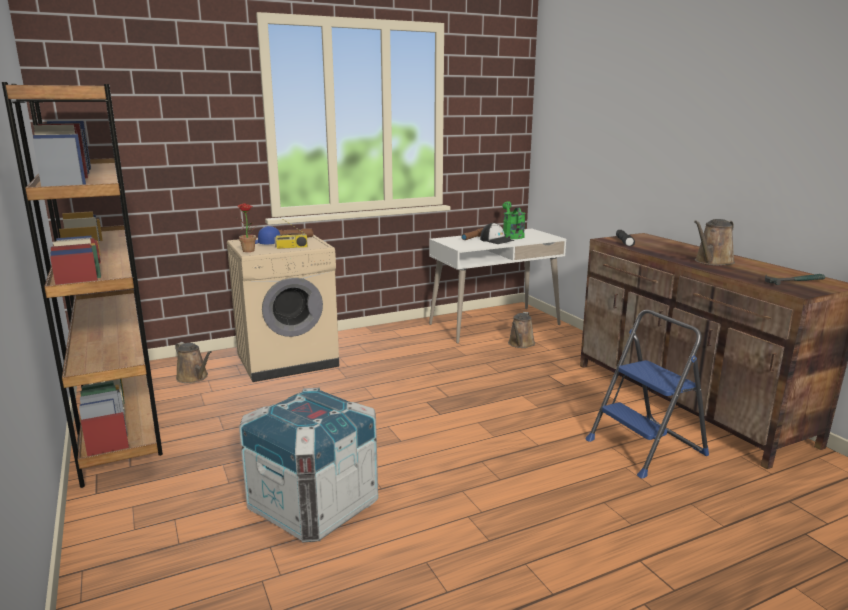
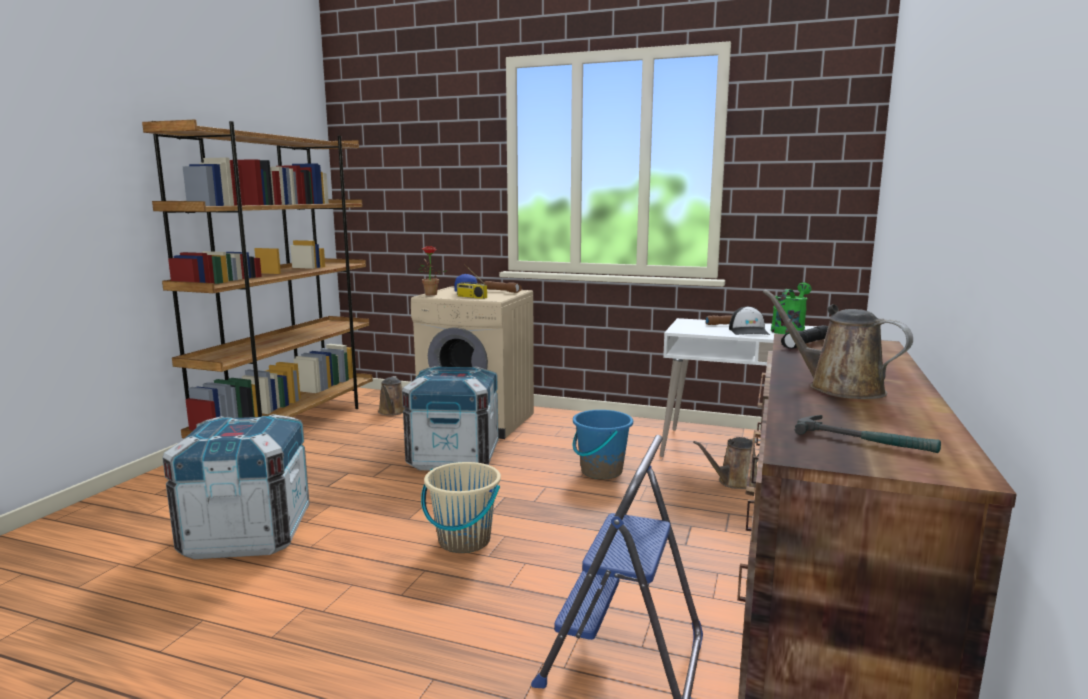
camera: 45 degrees right, 5 degrees down
brown watering can [694,219,735,266] -> brown watering can turned 45 degrees clockwise [763,290,913,399]
none -> crate [402,366,499,471]
none -> beige bucket [421,462,501,553]
none -> blue bucket [573,410,633,479]

